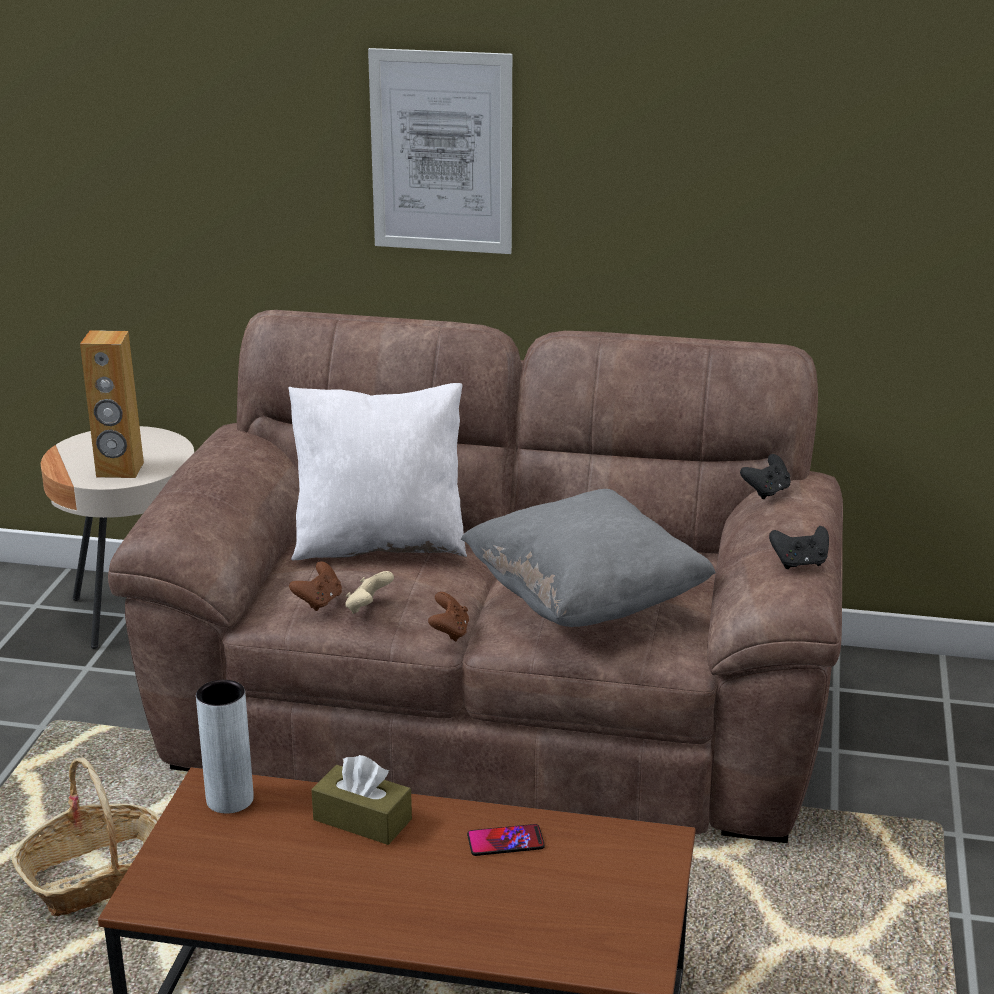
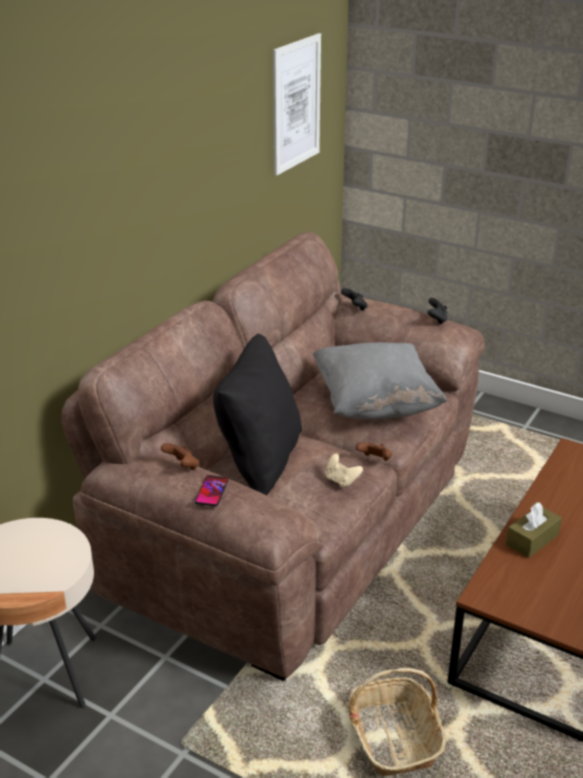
camera: 70 degrees left, 5 degrees up
brown speaker [80,330,144,478] -> none
grey vase [196,680,253,814] -> none
white pillow [288,383,467,560] -> black pillow [213,334,302,495]
brown game controller [289,562,342,611] -> brown game controller moved to [161,443,199,470]
picture [368,48,512,254] -> picture moved to [273,33,321,176]
phone [467,824,545,856] -> phone moved to [195,475,229,506]

